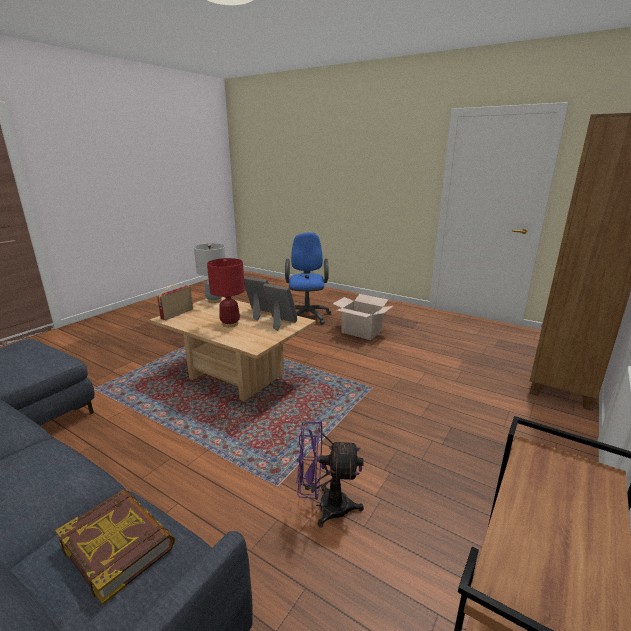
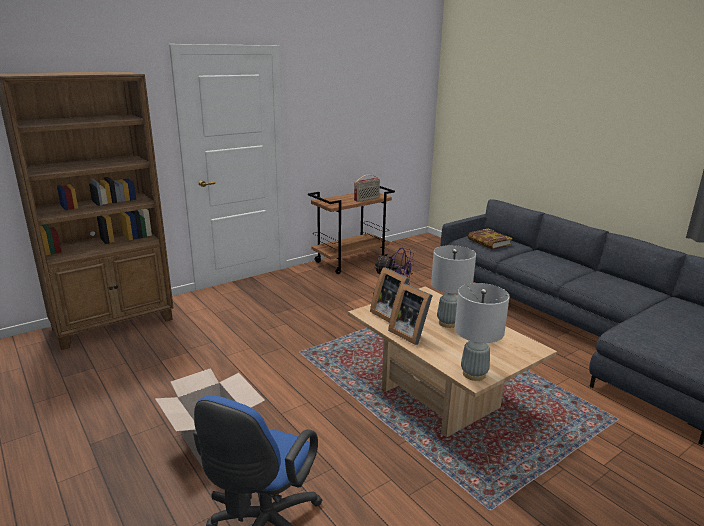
camera: 160 degrees left, 0 degrees up
radio [157,284,193,320] -> radio moved to [354,175,380,202]
red table lamp [207,258,245,327] -> grey table lamp [431,245,476,328]

